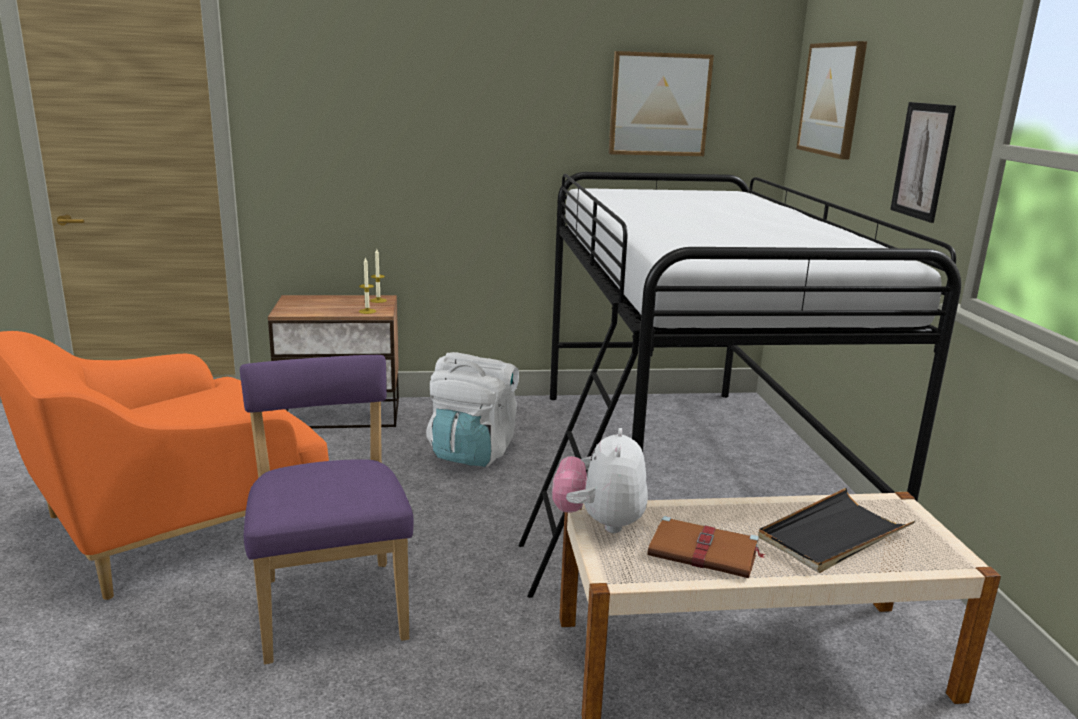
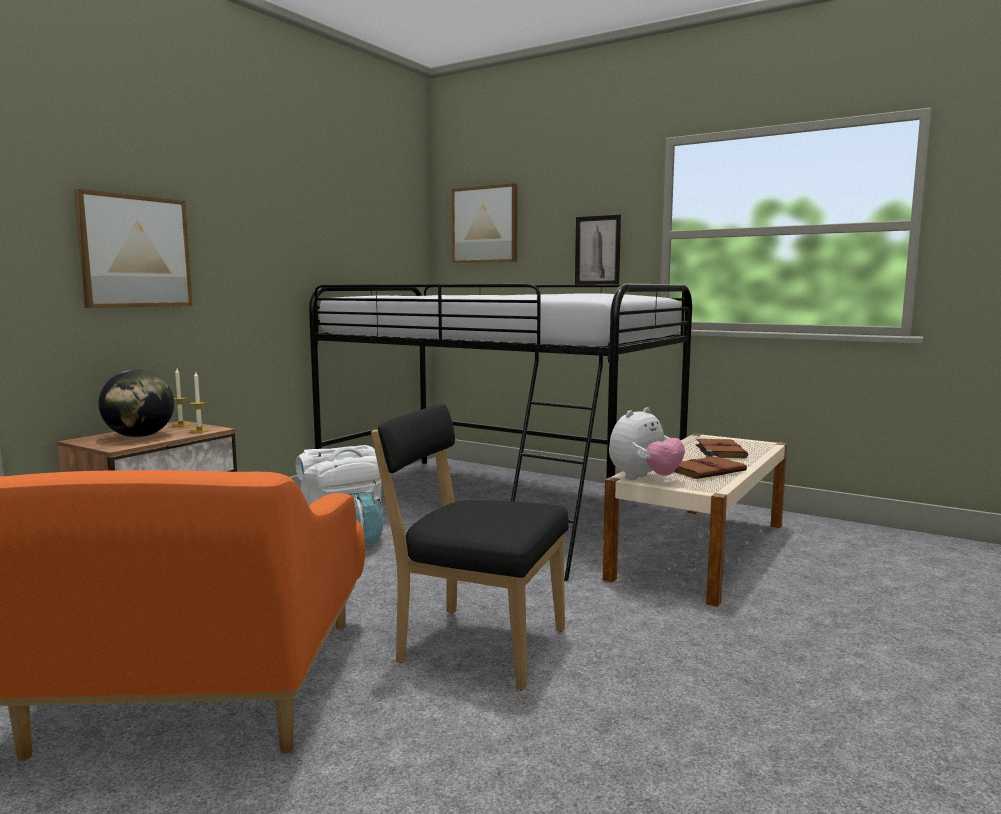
camera: 50 degrees left, 10 degrees down
purple chair [240,355,414,664] -> black chair [371,404,569,690]
plush toy [552,428,648,533] -> plush toy turned 90 degrees counterclockwise [609,407,685,480]
picture [609,51,714,156] -> picture moved to [74,189,192,308]
black tray [758,488,915,573] -> brown book [695,438,748,458]
none -> globe [99,370,174,437]

